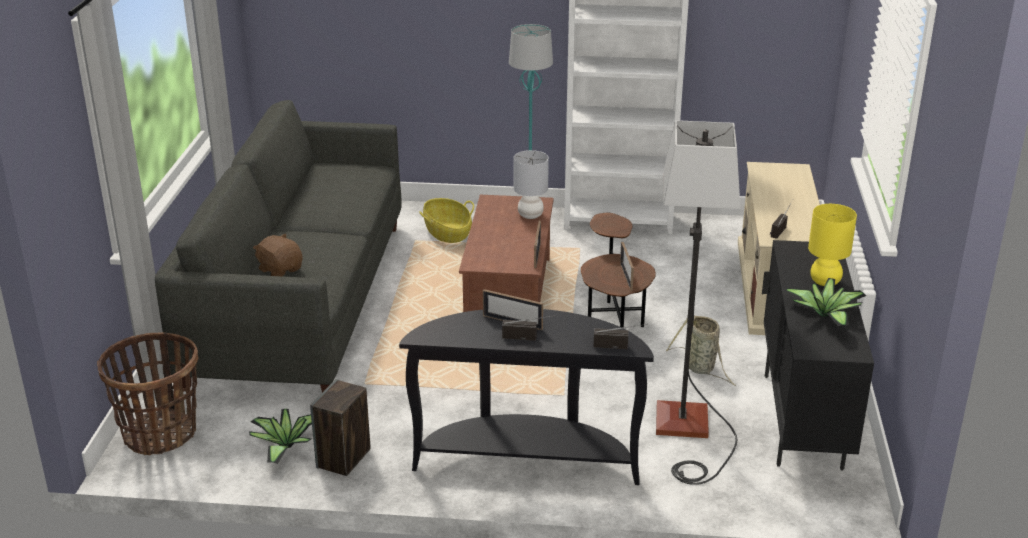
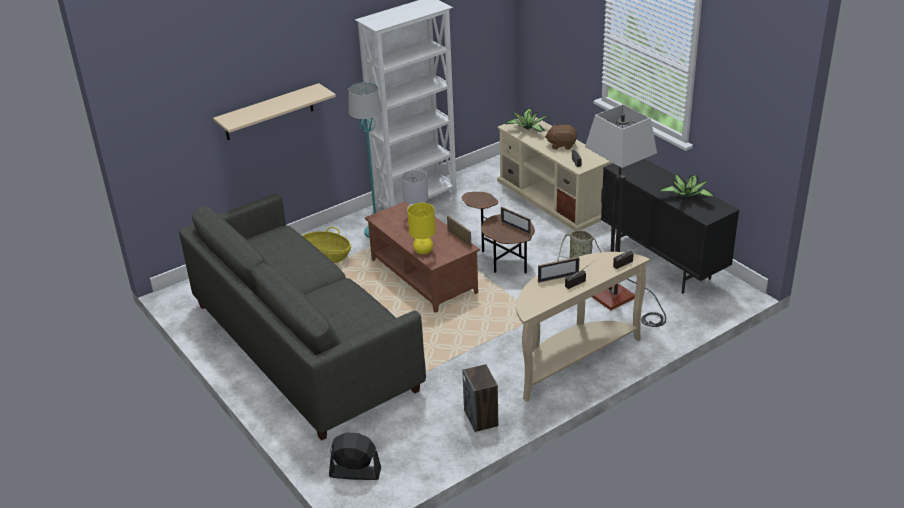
camera: 40 degrees left, 5 degrees up
basket [97,332,199,456] -> black fan [329,432,381,480]
potted plant [249,409,312,464] -> potted plant moved to [505,109,549,133]
brown plush toy [253,234,302,276] -> brown plush toy moved to [545,124,577,150]
black console table [399,309,654,485] -> beige console table [517,252,650,402]
yellow table lamp [808,204,857,286] -> yellow table lamp moved to [407,203,435,254]
none -> beige shelf [213,83,336,140]

